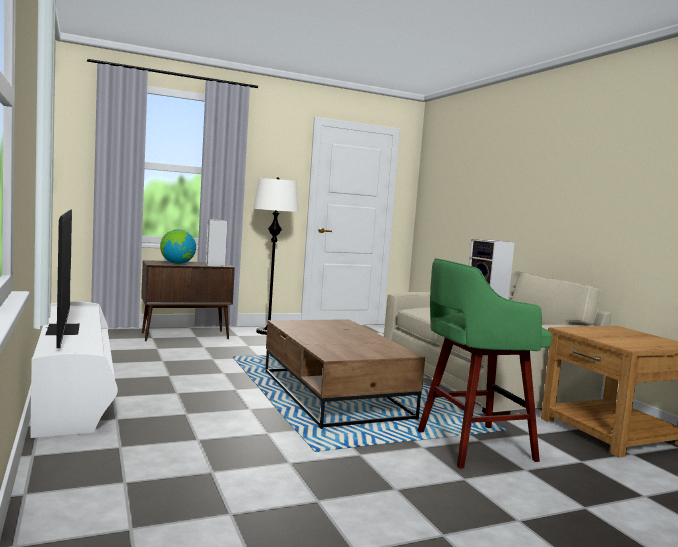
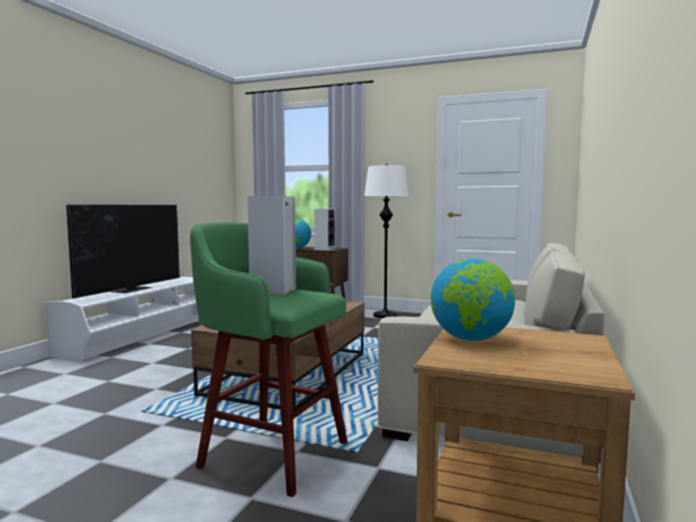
camera: 45 degrees right, 0 degrees up
none -> globe [431,259,515,341]

